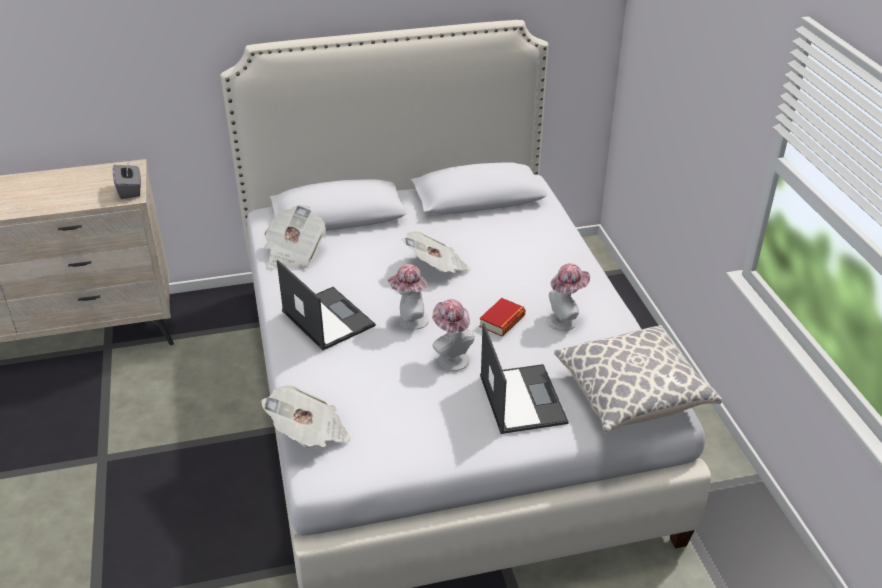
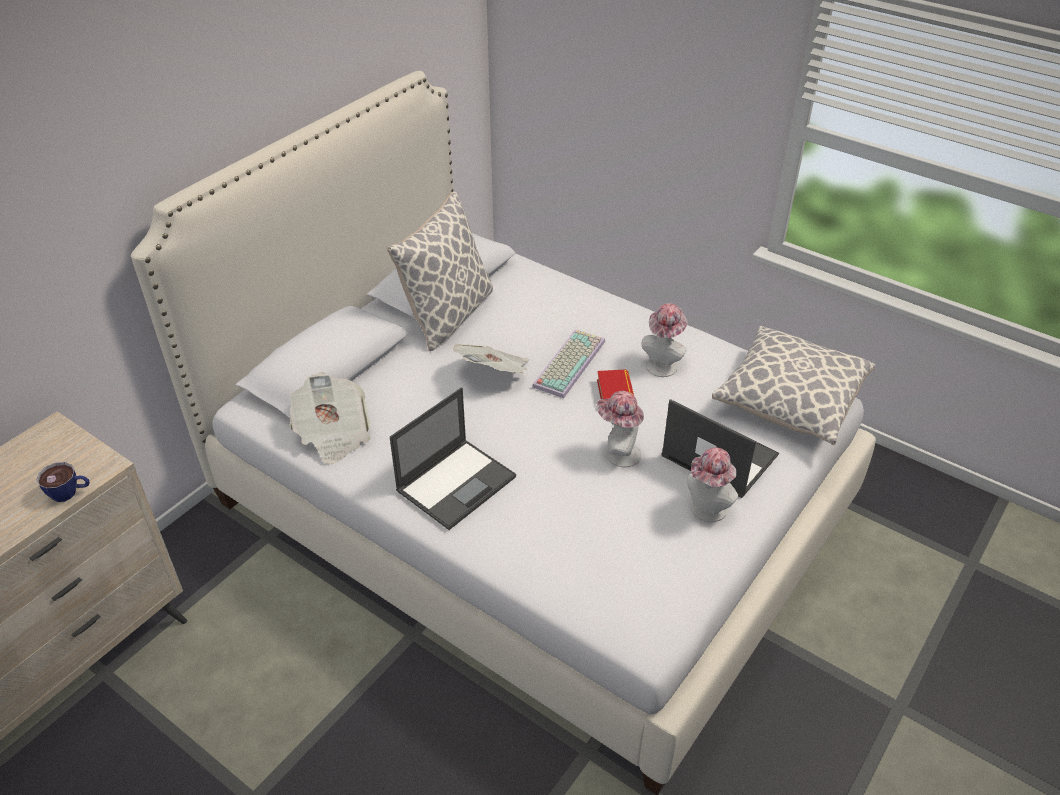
camera: 40 degrees left, 5 degrees up
grey tissue box [113,160,141,199] -> none
newspaper [261,386,351,447] -> none
laptop [277,260,375,351] -> laptop turned 120 degrees clockwise [390,388,516,530]
hat [387,264,429,330] -> hat moved to [687,447,738,522]
none -> cup [36,462,90,502]
none -> pillow [386,192,493,351]
none -> keyboard [532,329,605,398]

